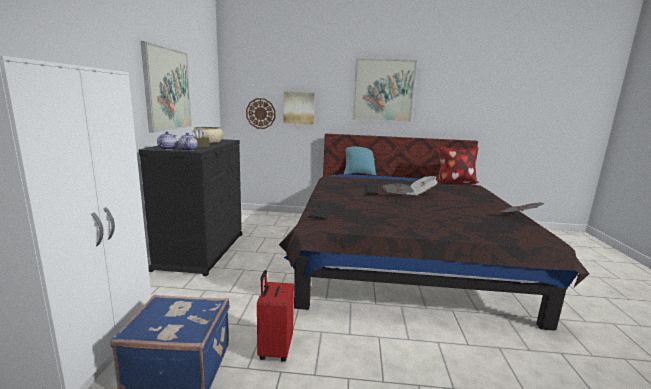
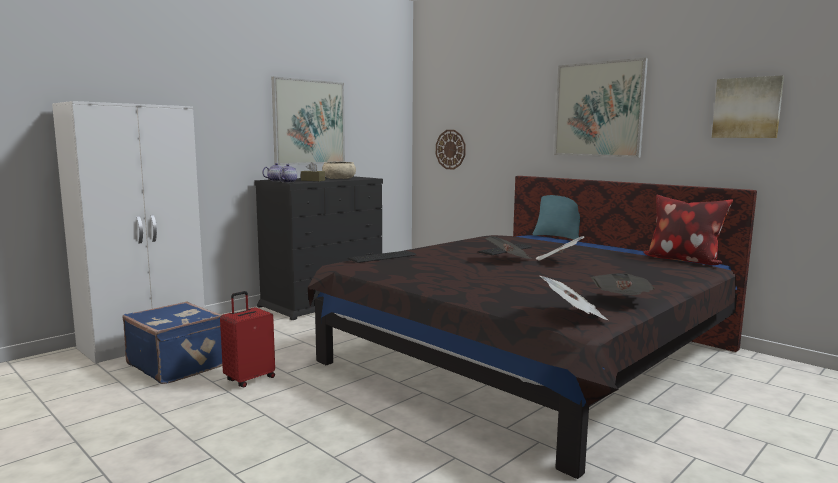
camera: 40 degrees right, 5 degrees down
picture [283,92,315,124] -> picture moved to [712,75,784,138]
none -> newspaper [540,276,608,320]

